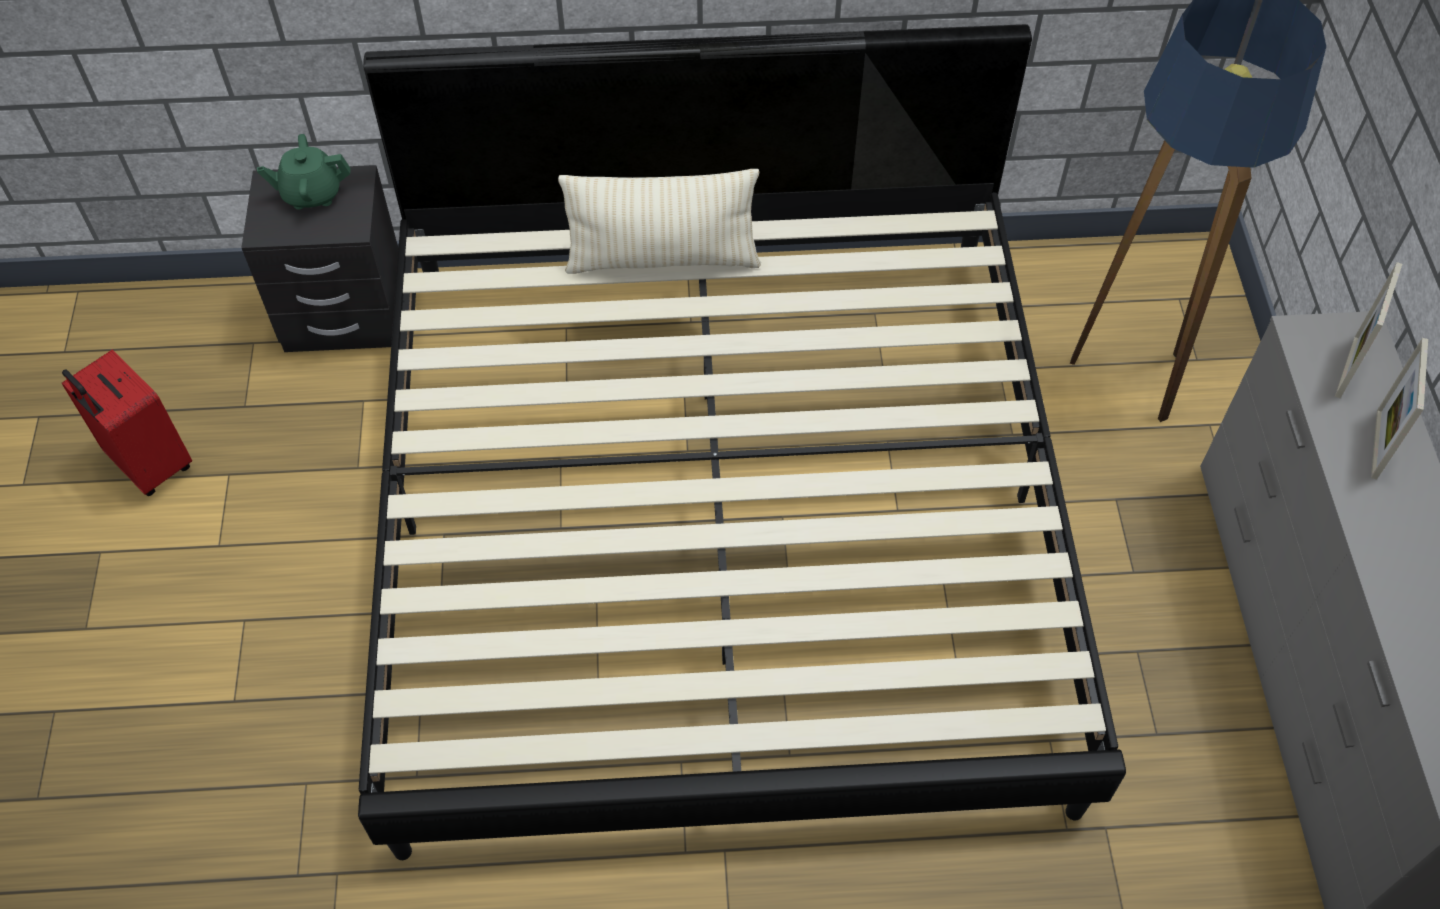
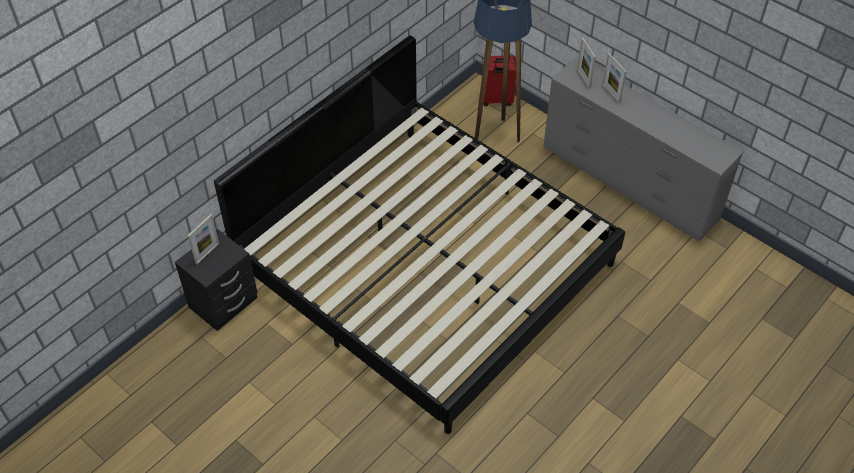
camera: 45 degrees left, 5 degrees down
red suitcase [62,350,192,496] -> red suitcase moved to [483,56,516,106]
green teapot [257,134,350,210] -> picture frame [188,214,219,264]
beige pillow [558,169,761,274] -> none

